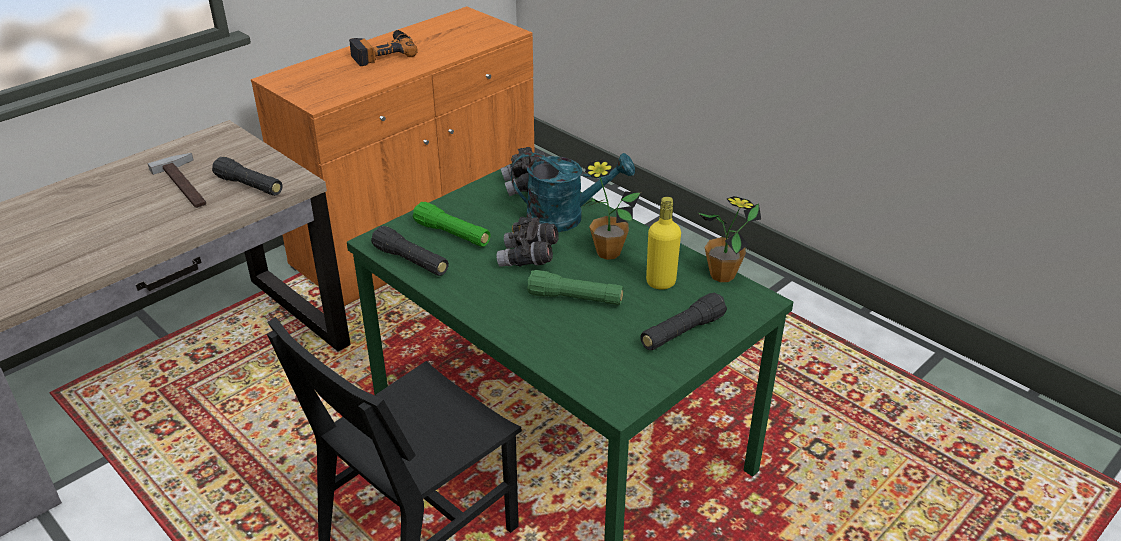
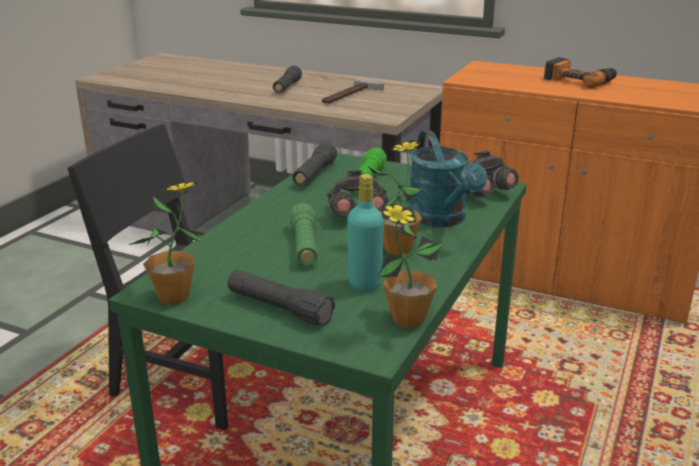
camera: 70 degrees right, 10 degrees down
black flashlight [212,157,283,196] -> black flashlight moved to [273,66,302,94]
yellow bottle [646,197,681,289] -> turquoise bottle [347,174,384,292]
none -> potted plant [129,182,204,305]

